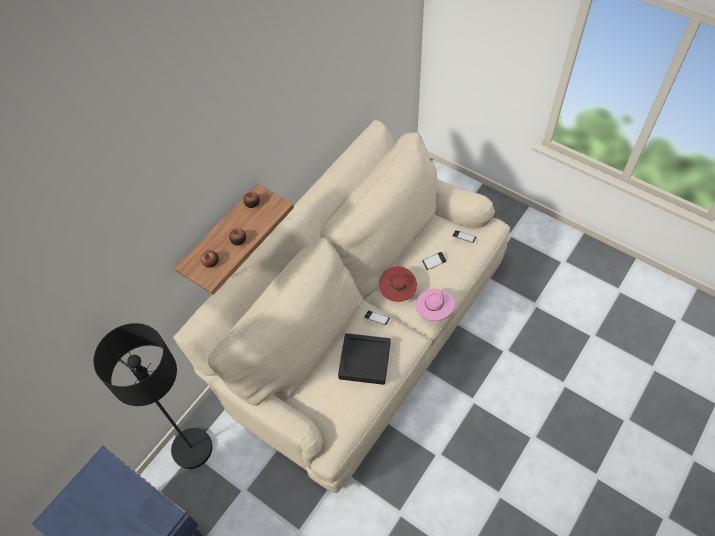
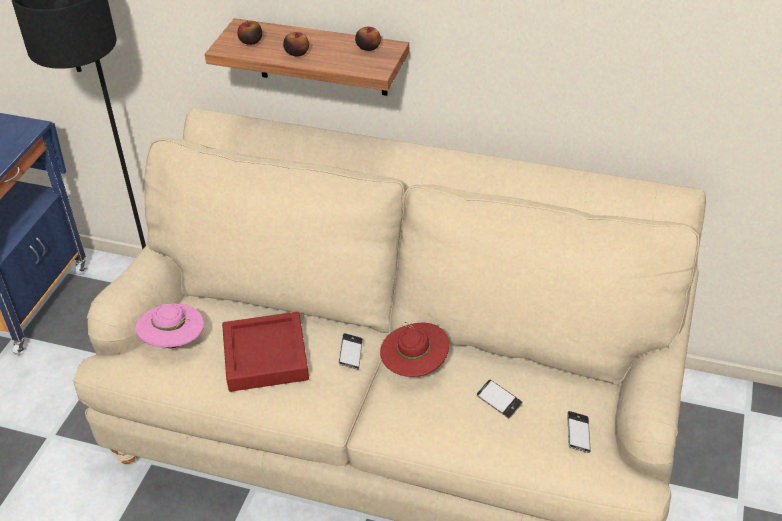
camera: 70 degrees right, 15 degrees down
black tray [338,333,390,385] -> red tray [222,312,309,392]
pink hat [416,289,455,321] -> pink hat moved to [135,303,204,348]

